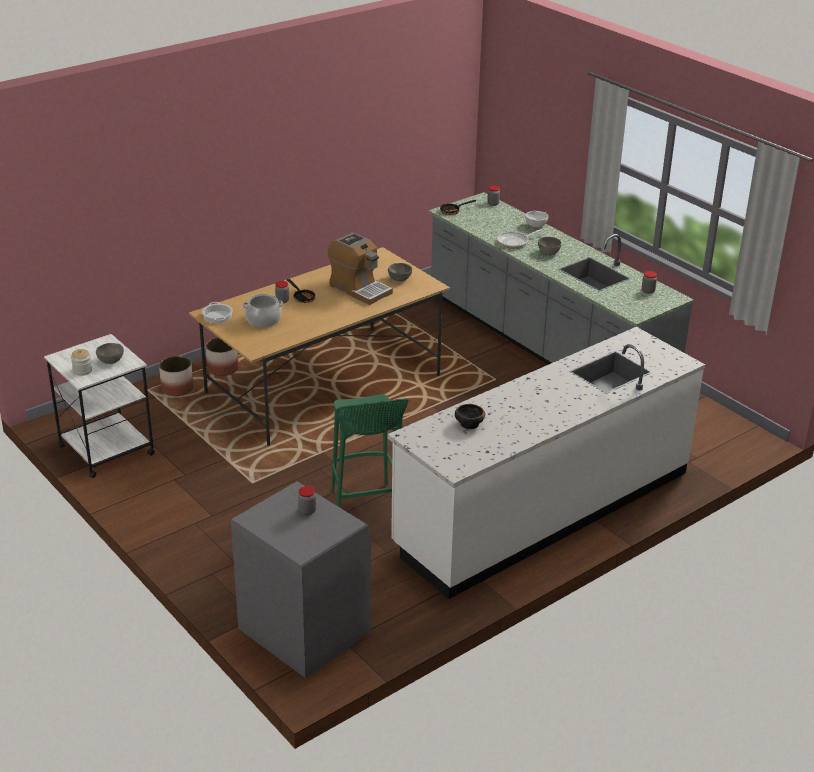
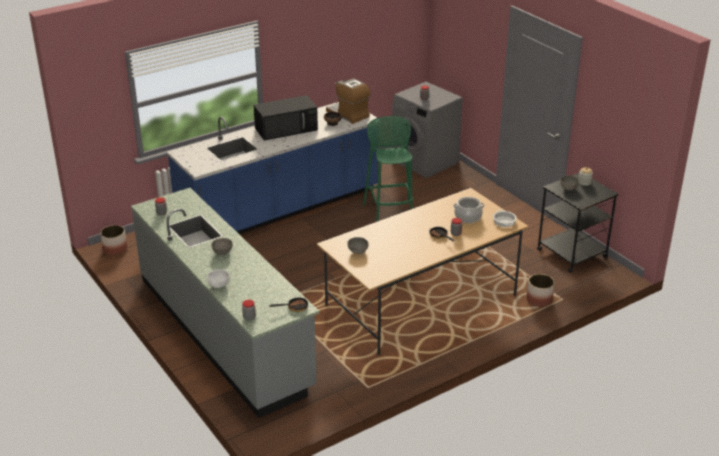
camera: 175 degrees left, 0 degrees up
white cart [44,334,155,478] -> black cart [537,173,619,273]
planter [206,337,238,376] -> planter moved to [100,225,127,256]
coffee machine [328,233,393,305] -> coffee machine moved to [326,78,370,124]
white counter [388,327,705,599] -> blue counter [167,103,381,234]
frying pan [497,228,546,248] -> none
none -> black microwave [254,95,318,141]

